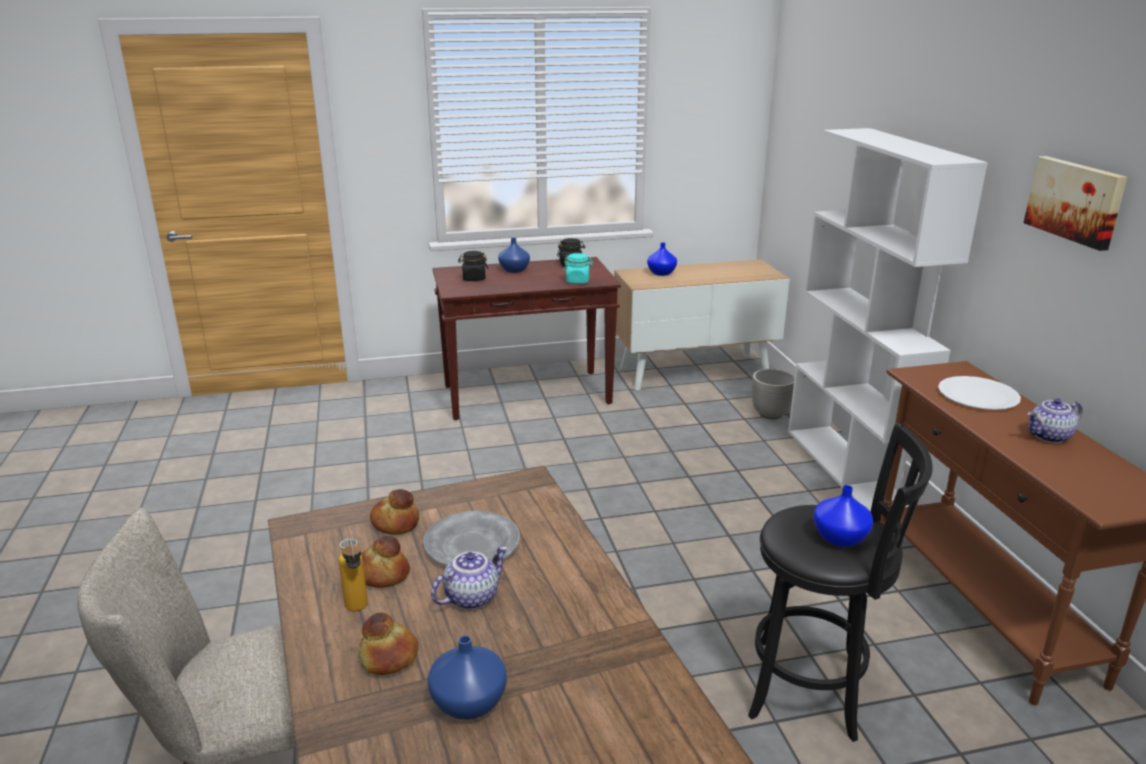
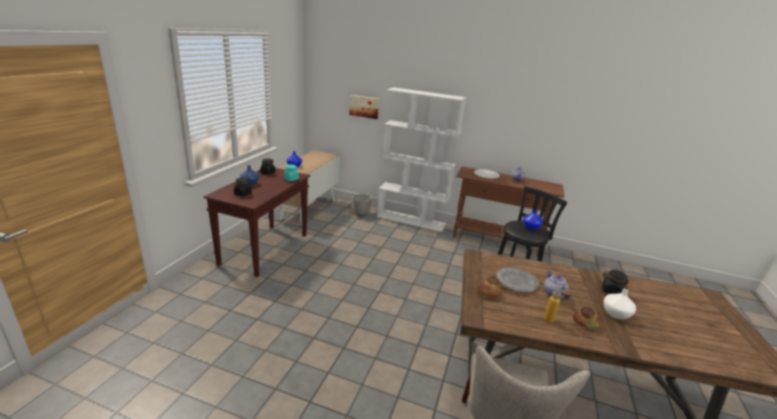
camera: 60 degrees left, 0 degrees up
bread [361,536,410,588] -> none
blue vase [428,635,507,720] -> white vase [603,289,636,319]
picture [1024,156,1127,251] -> picture moved to [349,95,379,119]
none -> black jar [602,270,629,294]

